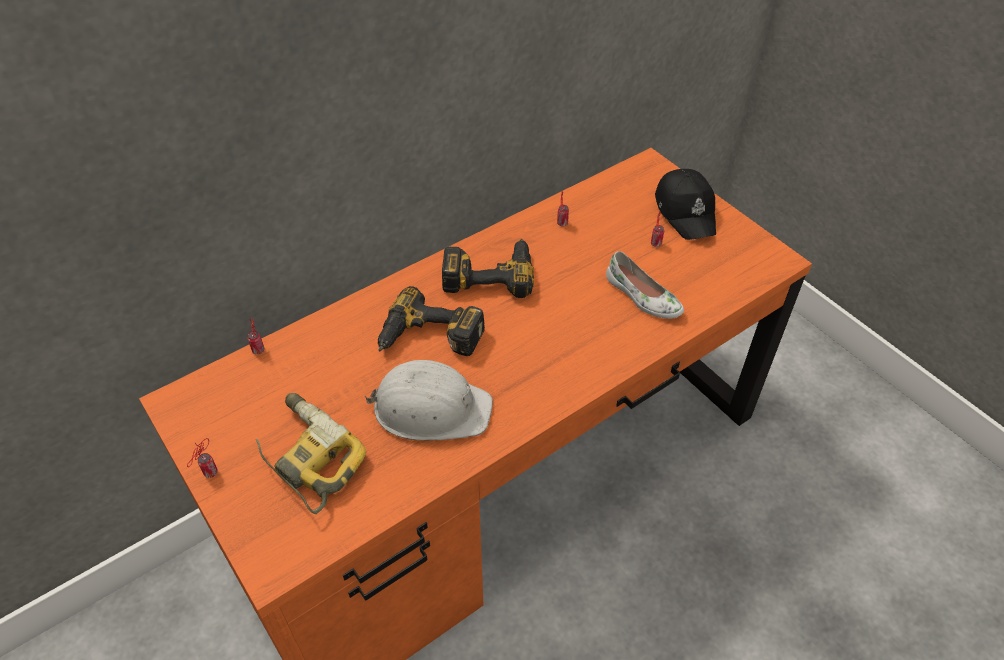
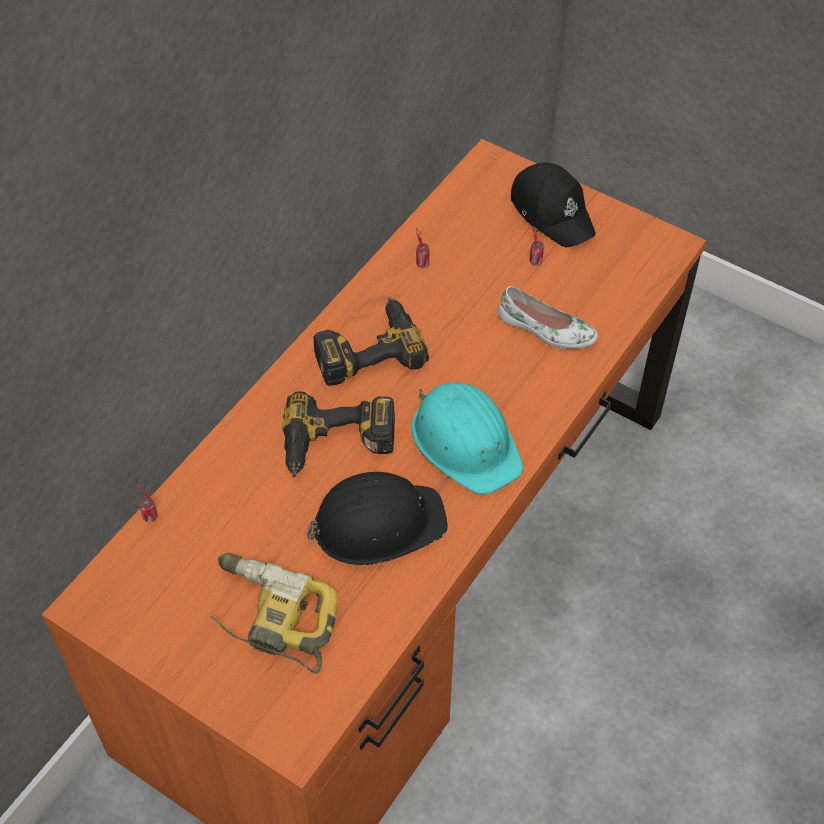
camera: 20 degrees left, 5 degrees up
can [187,438,218,478] -> none
white hard hat [365,360,493,441] -> black hard hat [306,472,448,565]
none -> turquoise hard hat [412,382,524,495]

